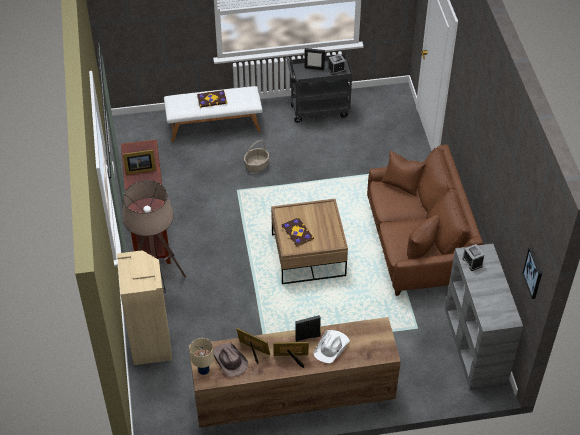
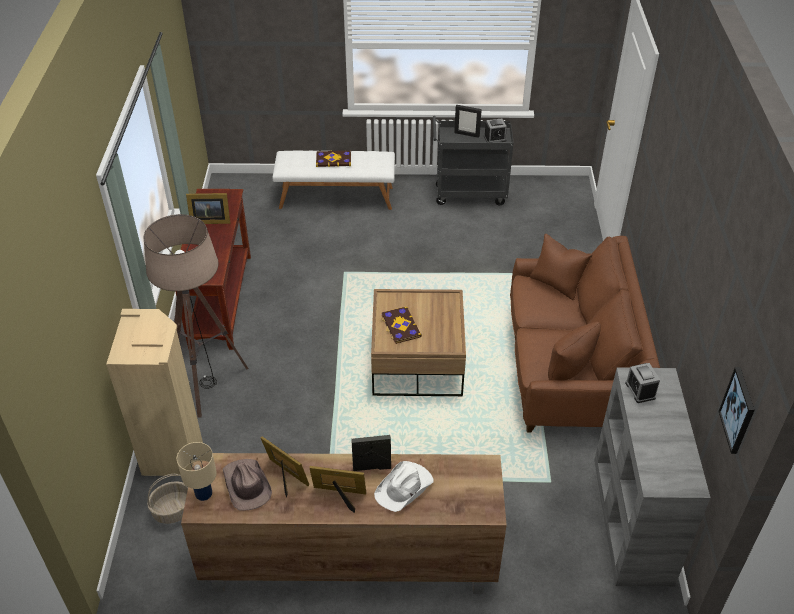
camera: 10 degrees right, 5 degrees down
basket [244,140,269,172] -> basket moved to [147,474,188,524]

